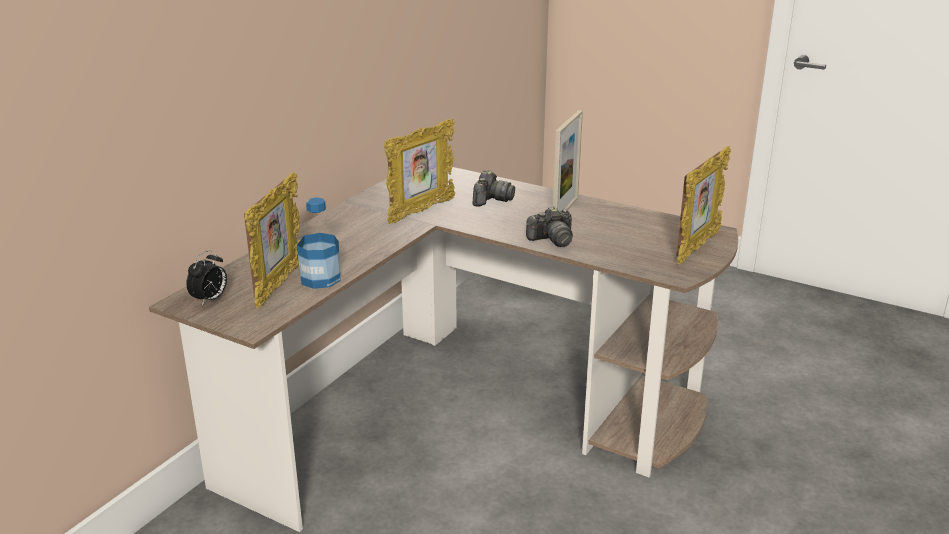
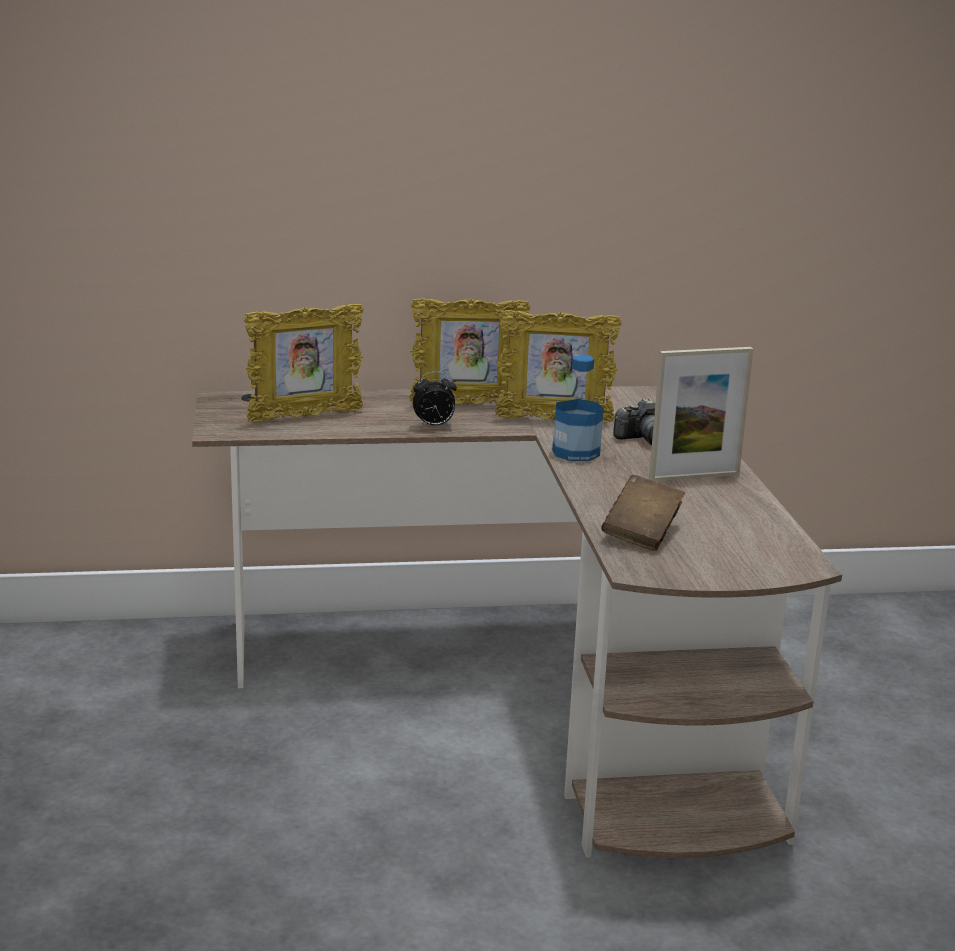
camera: 50 degrees right, 5 degrees down
alarm clock [186,250,227,306] -> alarm clock moved to [413,372,457,427]
bottle [297,197,341,289] -> bottle moved to [552,355,604,461]
camera [526,207,573,247] -> none
picture frame [676,146,731,264] -> picture frame moved to [409,298,530,405]
none -> brown book [602,475,685,550]

